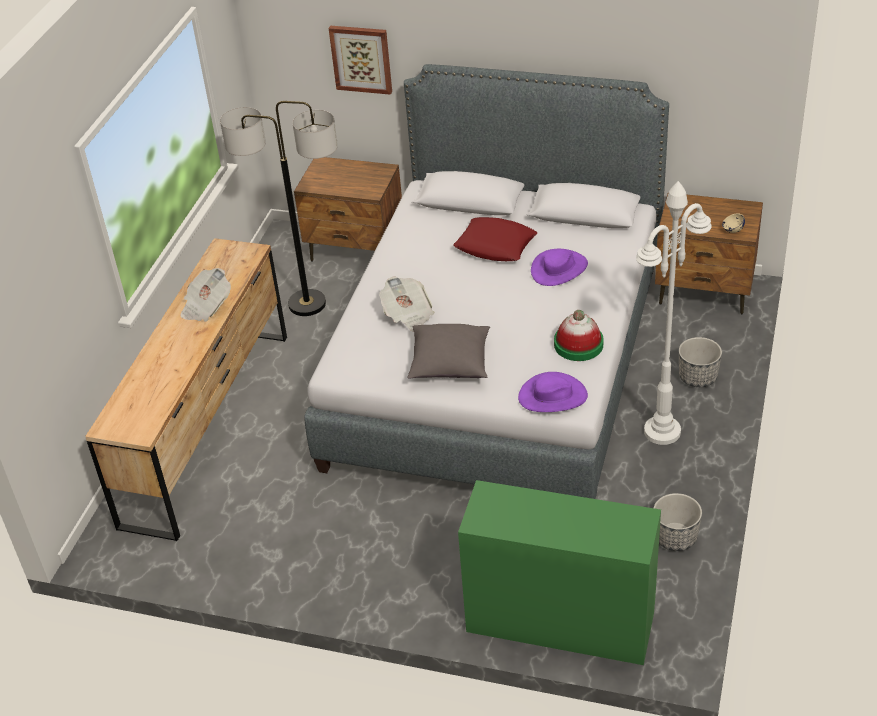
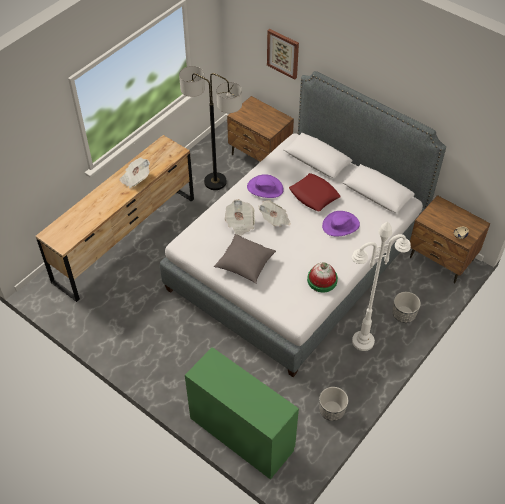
camera: 20 degrees right, 10 degrees up
purple hat [518,372,588,412] -> purple hat moved to [247,174,284,198]
none -> newspaper [258,200,291,227]

